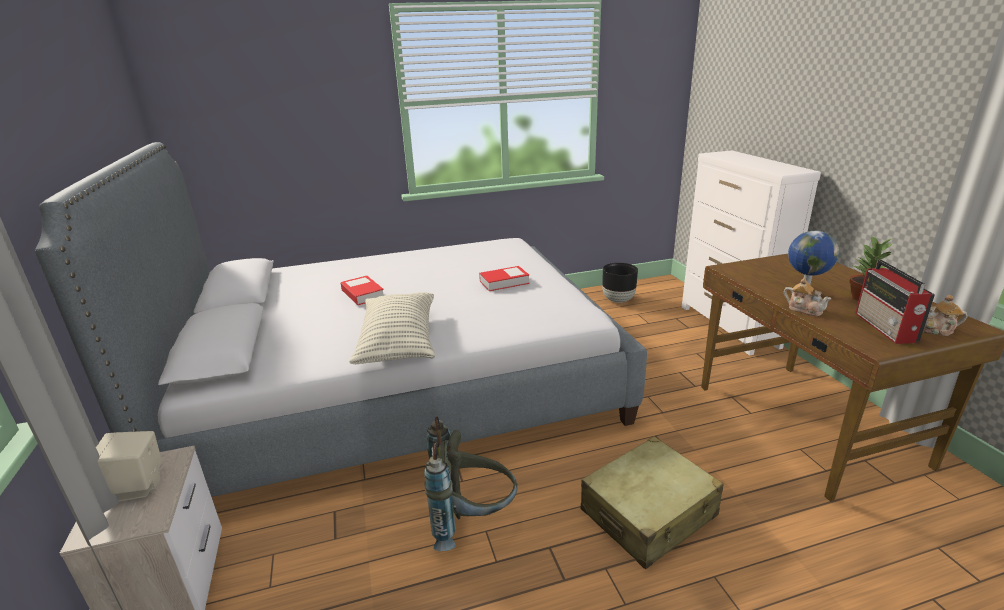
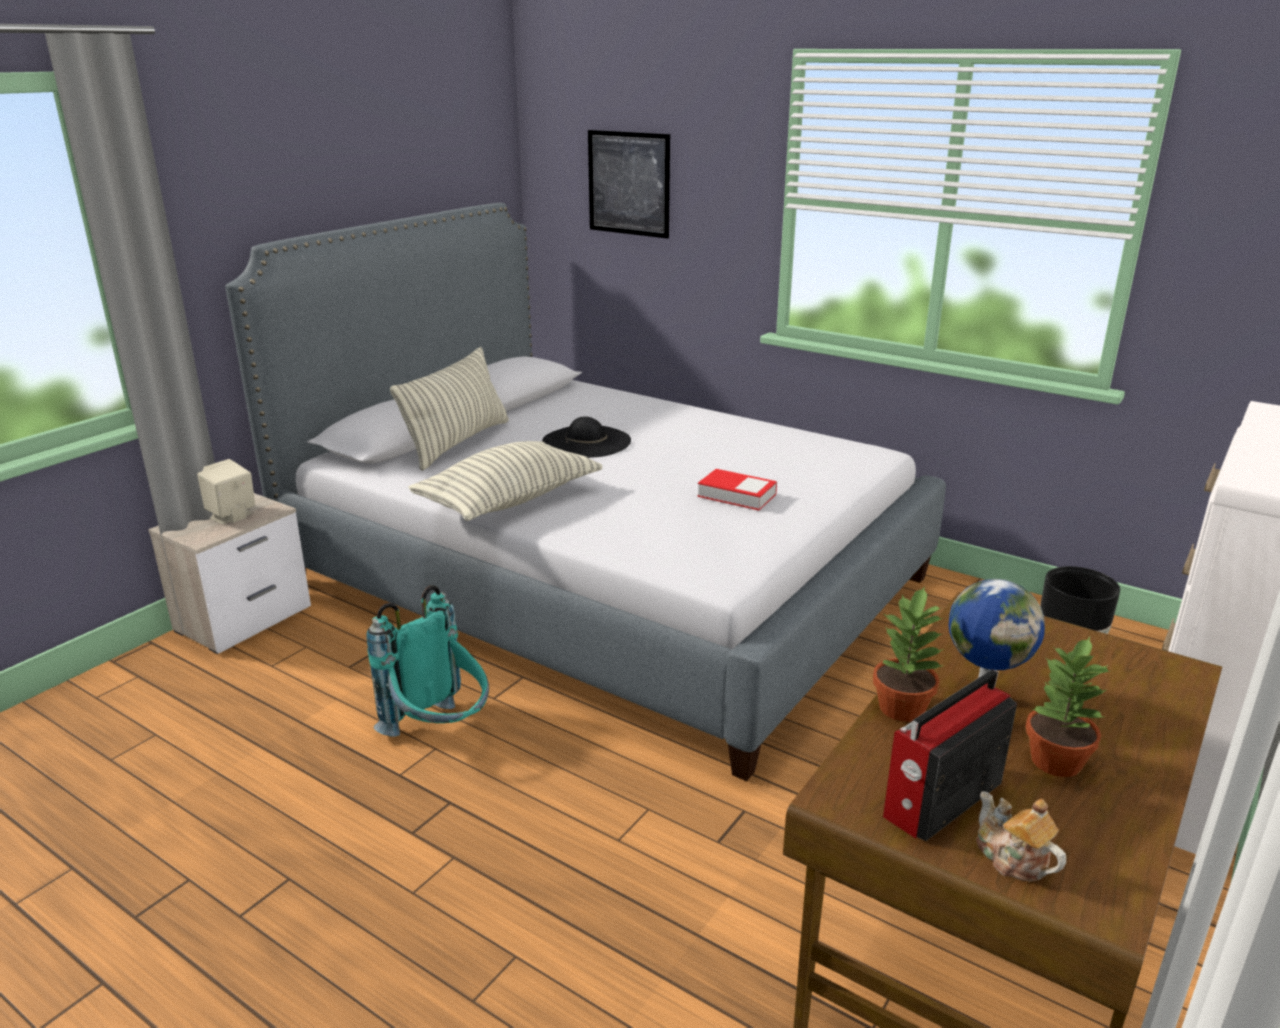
camera: 50 degrees right, 0 degrees up
book [341,276,384,305] -> black hat [542,416,631,458]
grey backpack [424,417,517,551] -> turquoise backpack [366,586,489,736]
beige suitcase [581,436,724,569] -> none
teapot [784,278,832,316] -> potted plant [873,586,944,722]
none -> pillow [390,347,509,471]
none -> picture [588,130,670,238]

